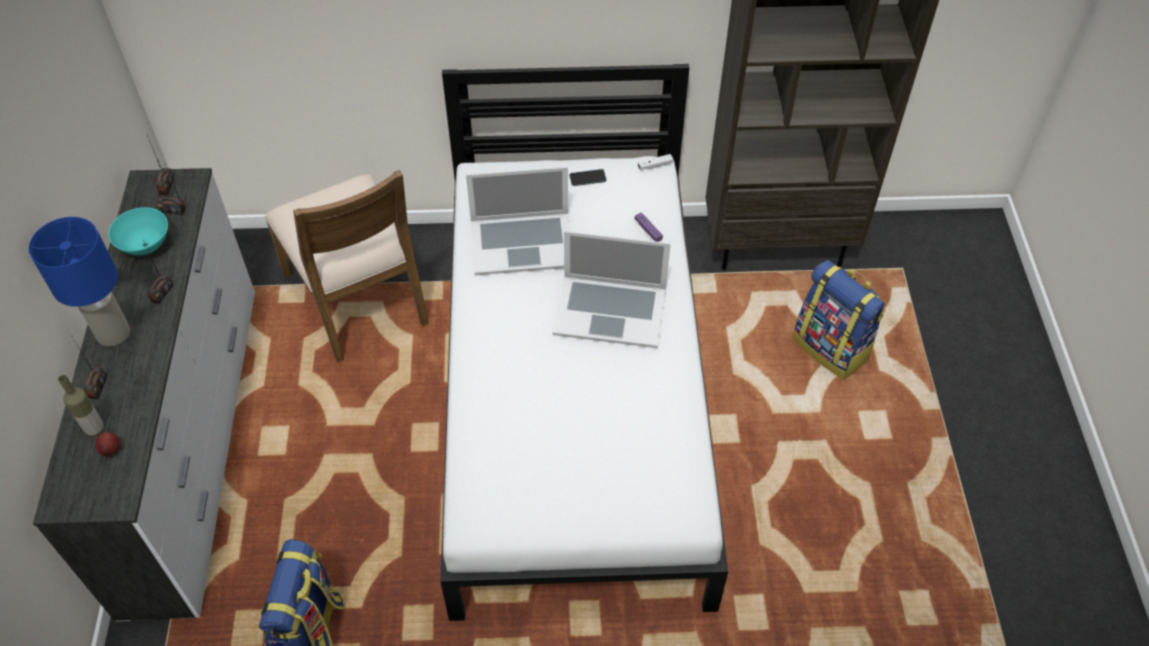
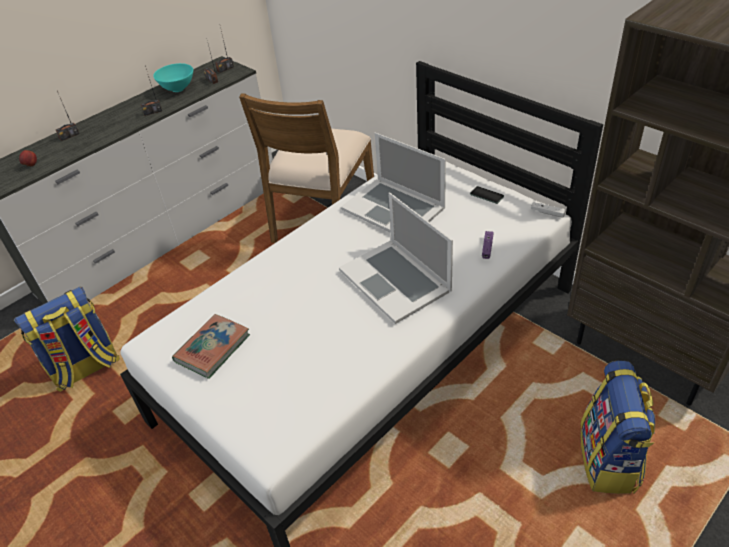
camera: 50 degrees right, 10 degrees down
blue table lamp [29,217,130,347] -> none
bottle [58,375,104,437] -> none
none -> book [172,314,250,379]

